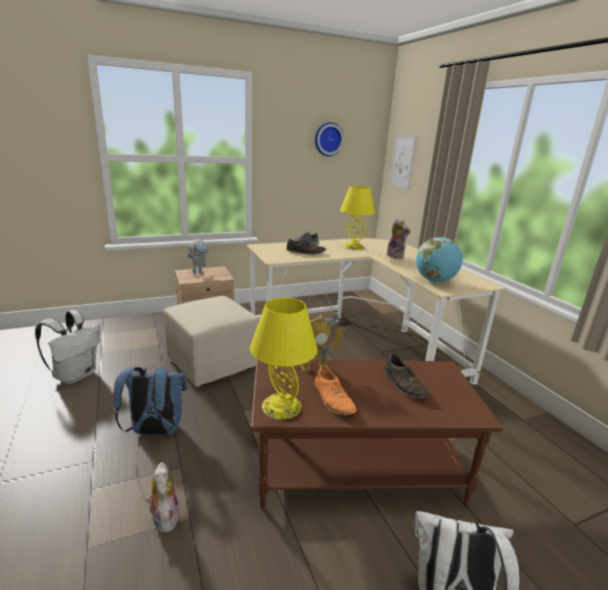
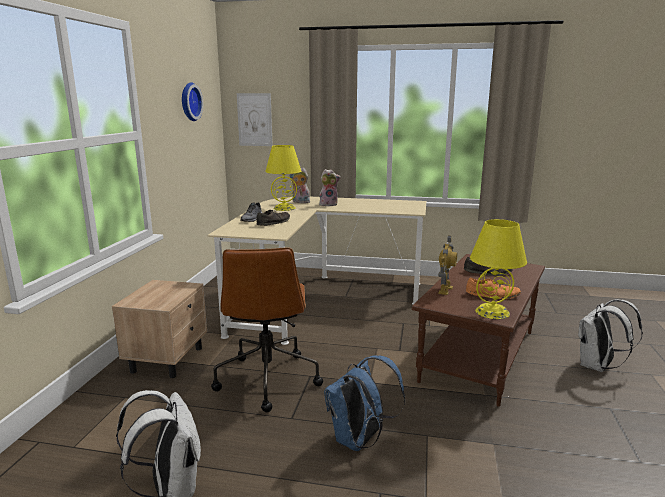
camera: 55 degrees left, 5 degrees down
plush toy [146,462,180,532] -> plush toy moved to [289,167,310,203]
beige ottoman [164,296,259,387] -> brown office chair [211,247,323,412]
toy robot [187,240,211,276] -> none
globe [416,237,463,282] -> none

